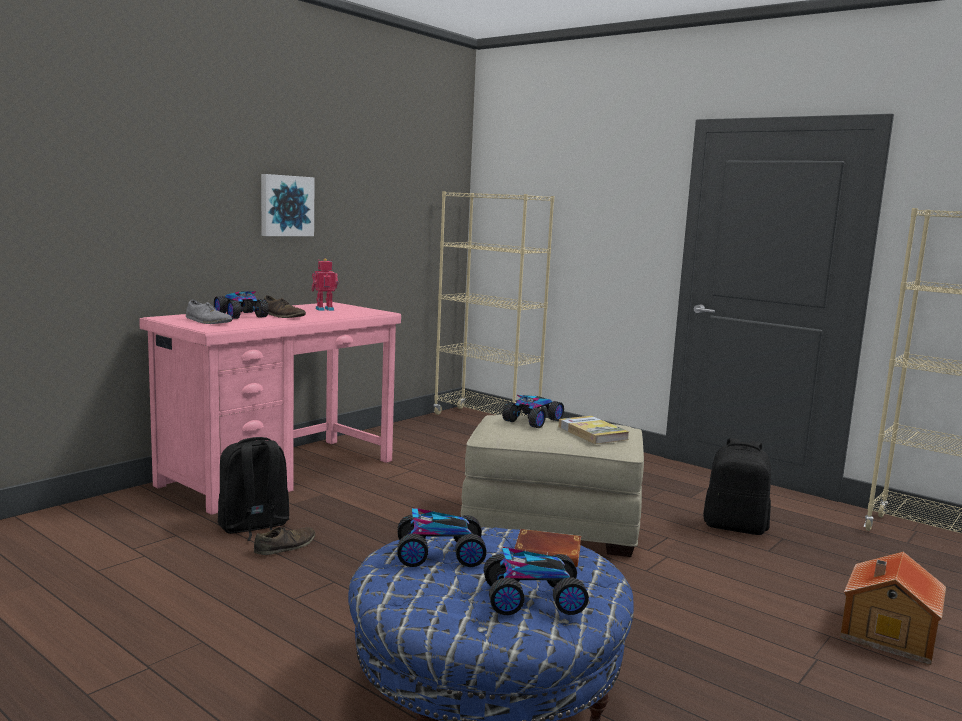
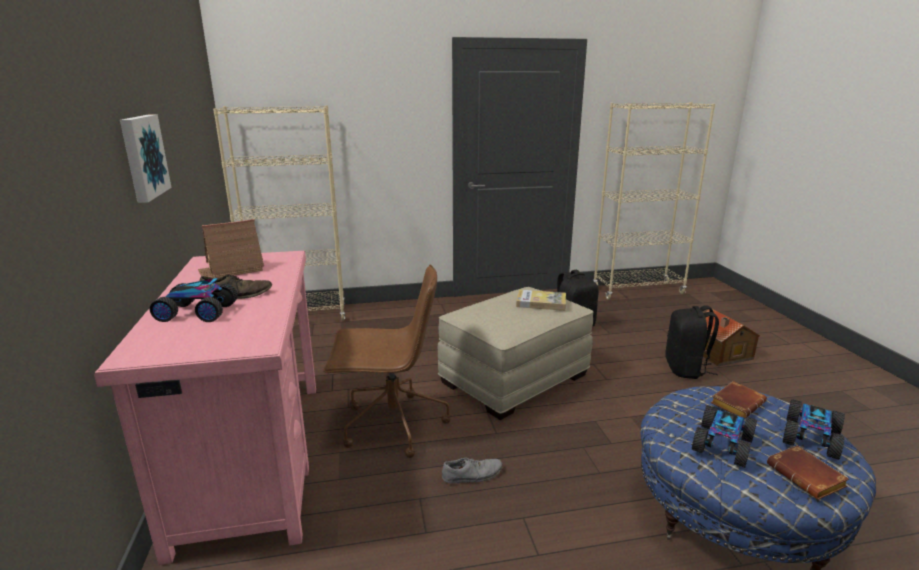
camera: 50 degrees left, 10 degrees up
grey shoe [186,299,232,324] -> grey shoe moved to [442,458,503,484]
black backpack [218,437,289,541] -> black backpack moved to [665,305,719,379]
brown shoe [254,527,315,555] -> none
toy robot [312,259,338,311] -> toy house [198,219,264,278]
toy car [502,395,564,428] -> none
none -> brown office chair [323,265,451,458]
none -> brown book [767,445,849,500]

